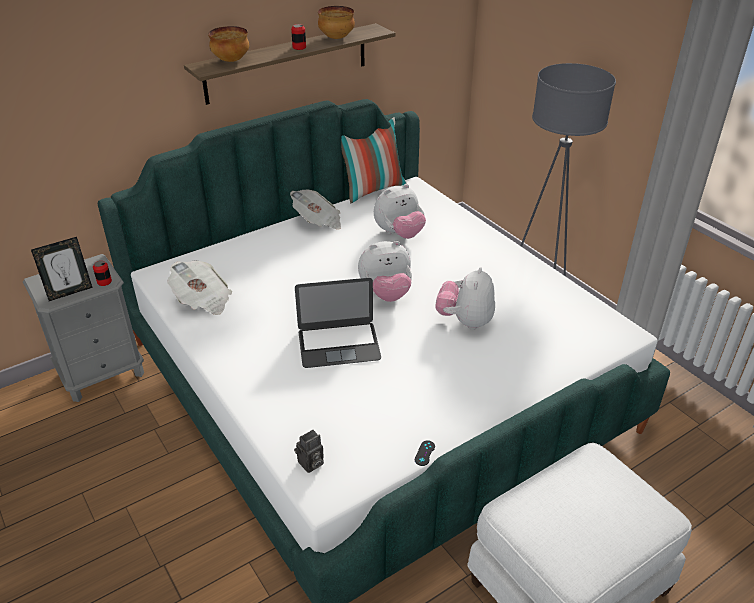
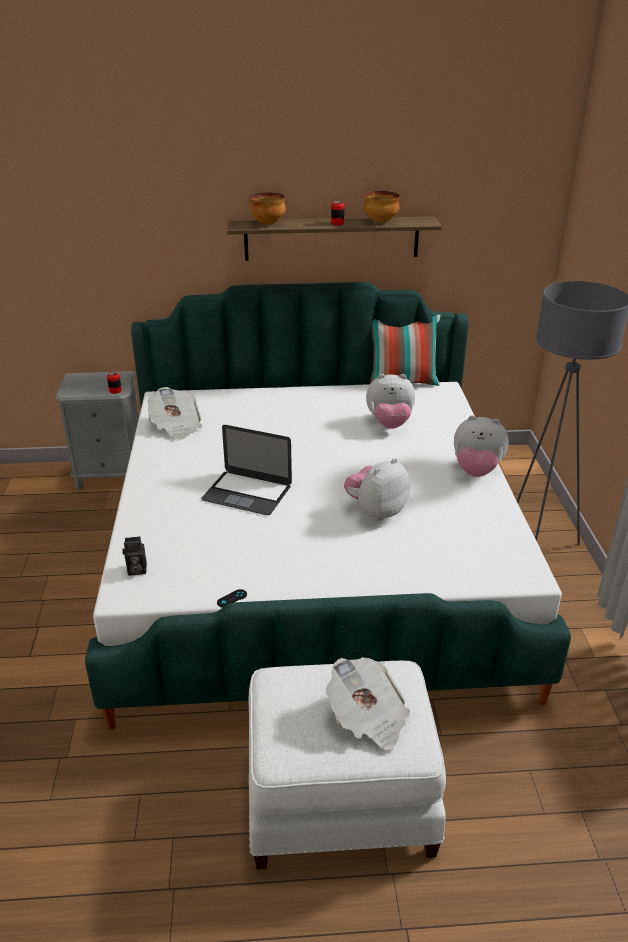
camera: 30 degrees right, 5 degrees down
picture frame [31,237,93,301] -> none
newspaper [290,189,341,230] -> newspaper moved to [326,657,410,751]
plush toy [358,241,412,302] -> plush toy moved to [454,416,509,477]

